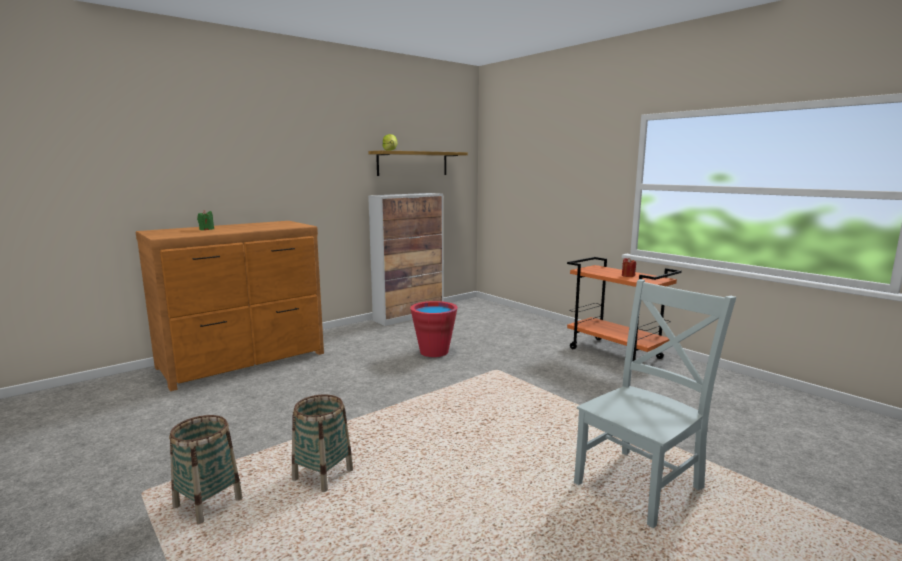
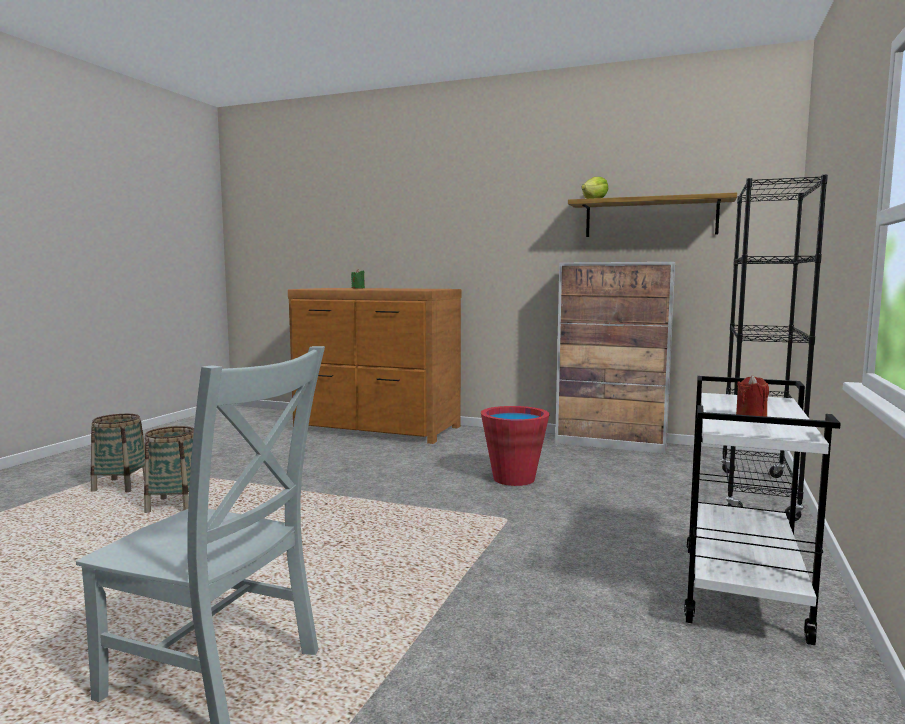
camera: 60 degrees right, 5 degrees down
orange cart [567,257,682,361] -> white cart [684,376,841,645]
none -> black bookcase [721,175,828,521]

